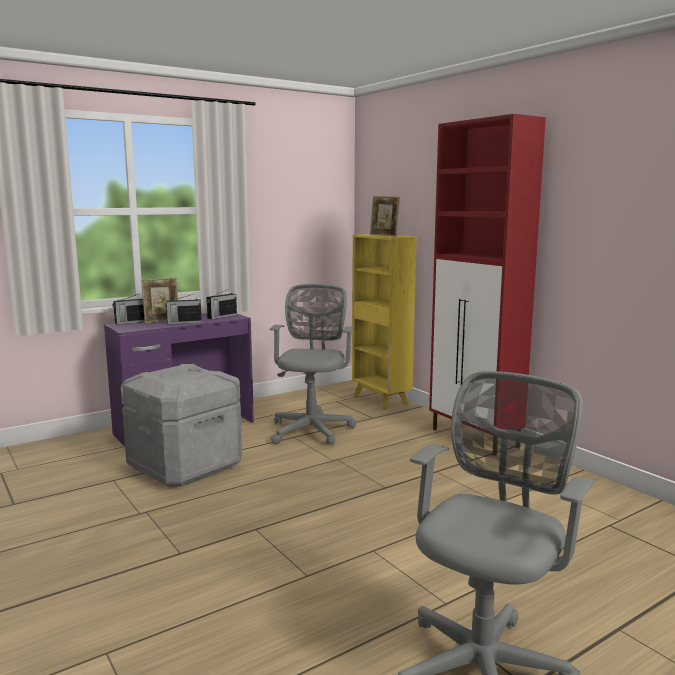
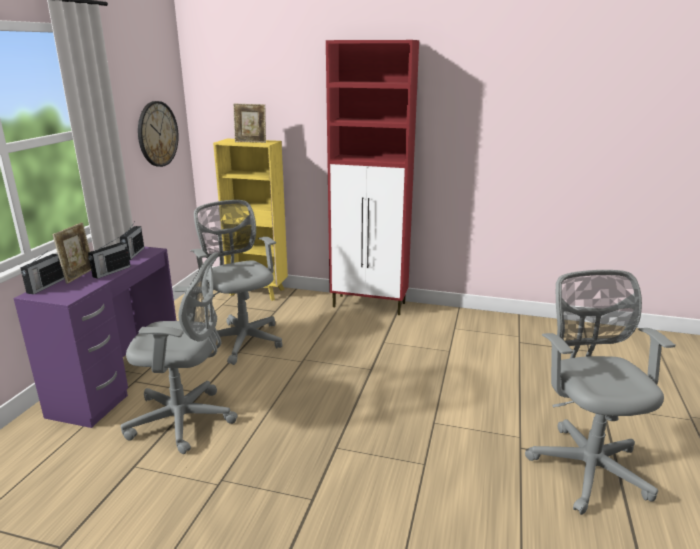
camera: 40 degrees left, 10 degrees up
grey storage box [121,364,242,487] -> grey office chair [121,252,238,454]
none -> wall clock [138,101,179,167]

